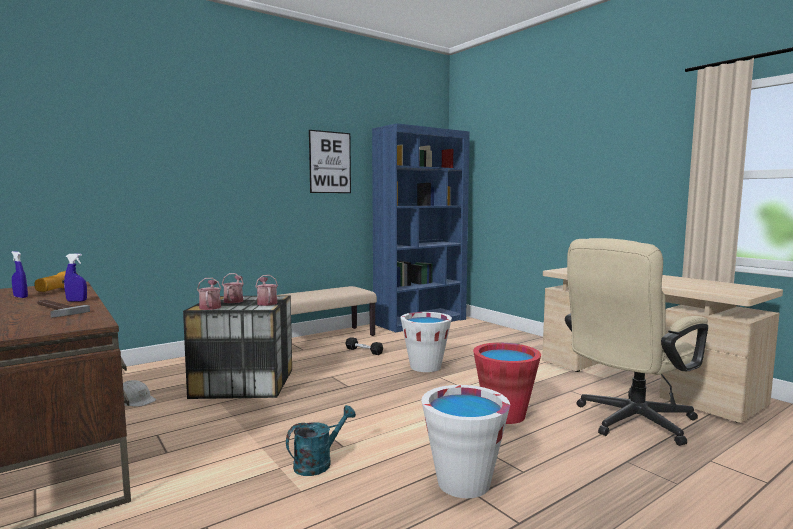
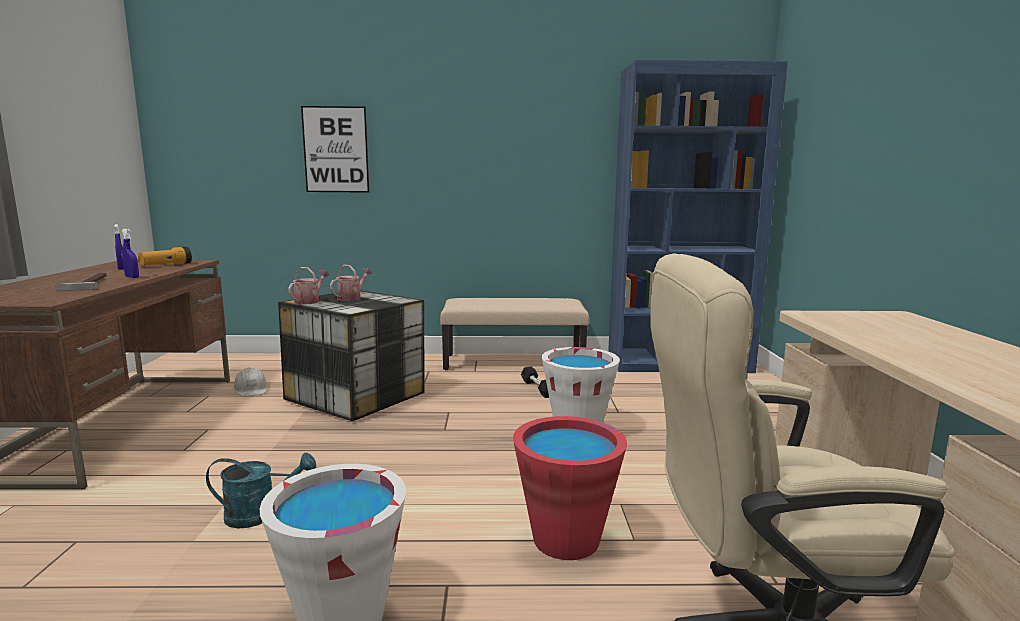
camera: 35 degrees right, 5 degrees up
watering can [255,275,278,306] -> none
picture [309,130,351,193] -> picture moved to [301,106,369,193]

